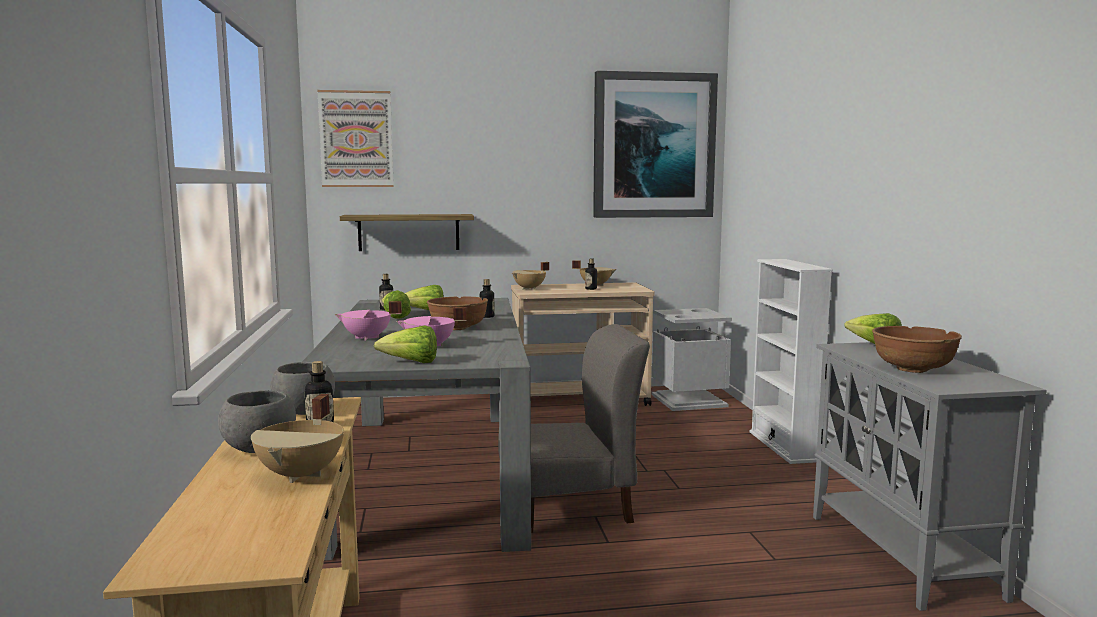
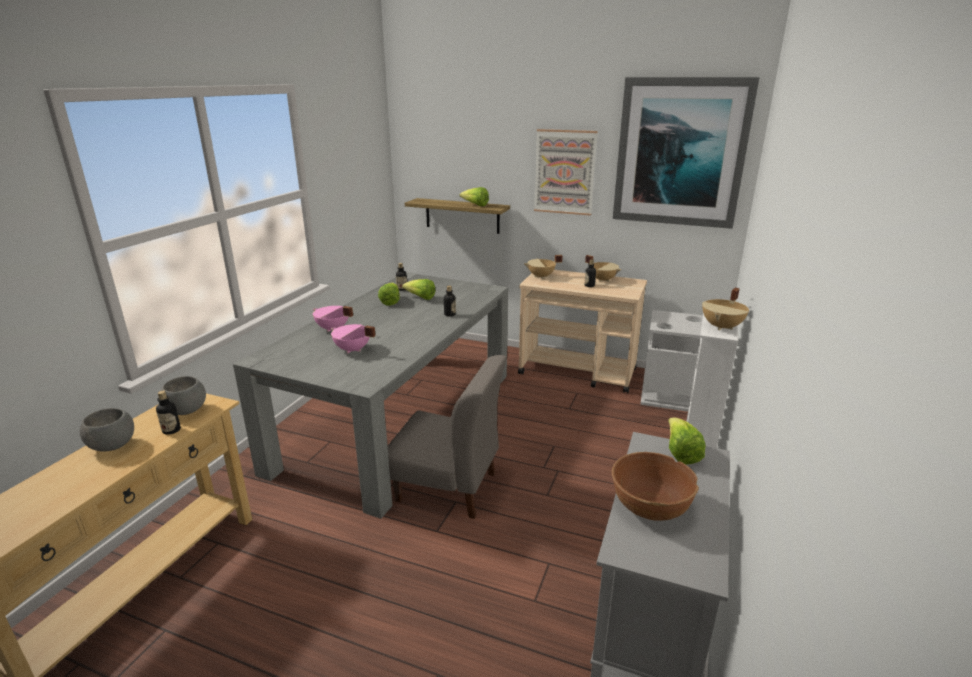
camera: 30 degrees right, 15 degrees up
beige cooking pot [251,394,344,483] -> beige cooking pot moved to [702,288,749,330]
picture [317,90,394,187] -> picture moved to [534,129,598,216]
lettuce [374,326,437,363] -> lettuce moved to [460,187,489,206]
brown bowl [427,296,488,330] -> none

